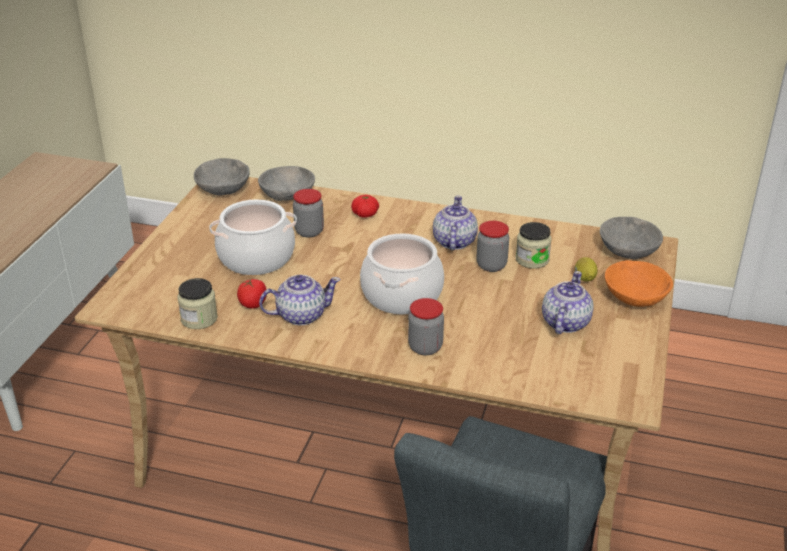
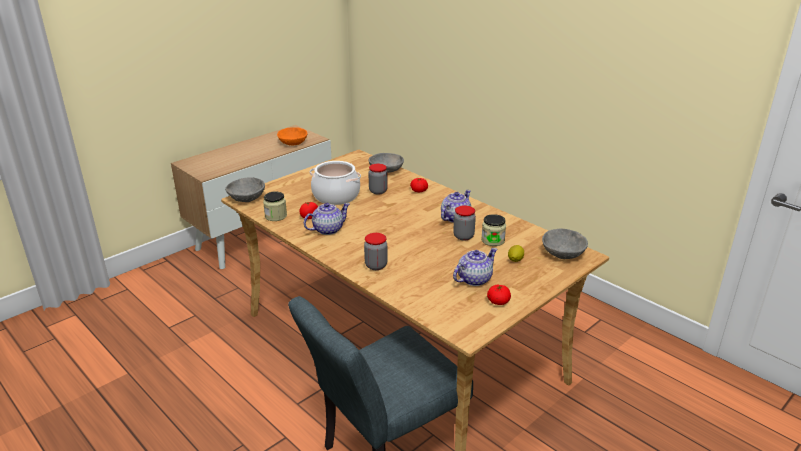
camera: 30 degrees right, 5 degrees down
grey bowl [194,158,250,196] -> grey bowl moved to [225,178,265,202]
teapot [259,275,341,326] -> teapot turned 45 degrees counterclockwise [304,203,350,235]
cooking pot [360,233,444,314] -> none
orange bowl [605,260,673,307] -> orange bowl moved to [277,127,308,145]
none -> tomato [487,285,511,305]

